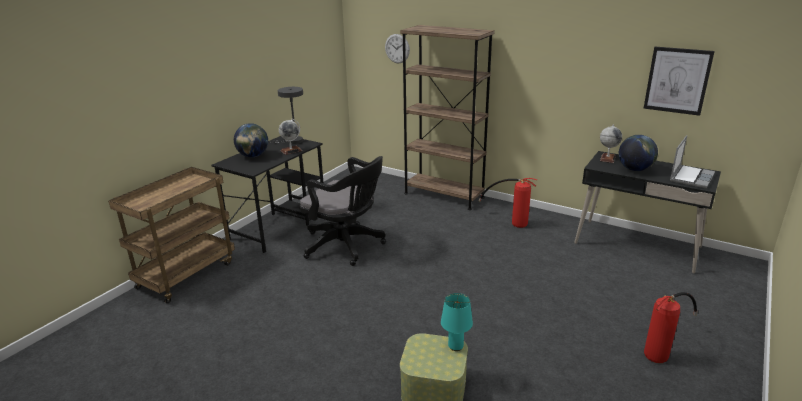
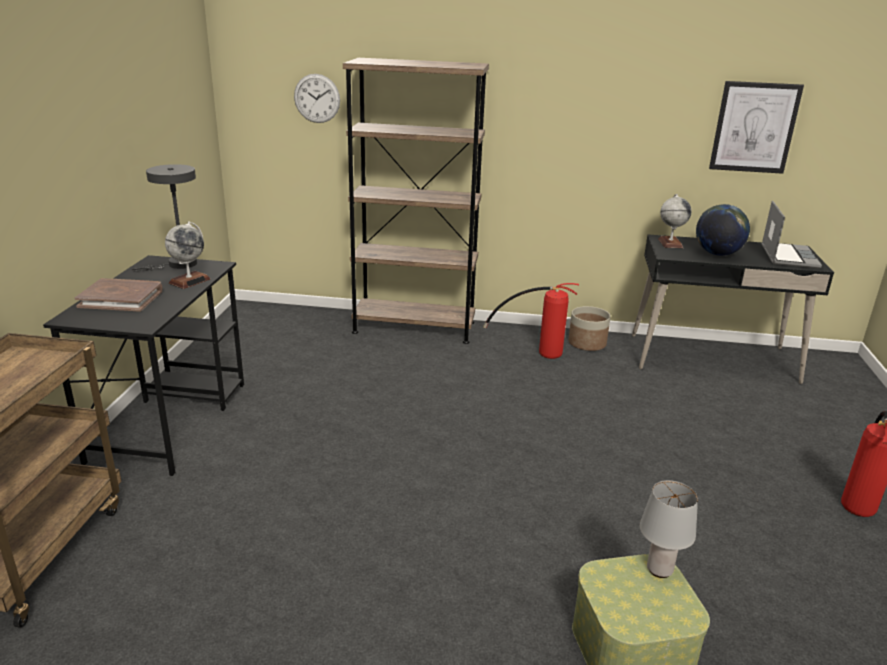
camera: 25 degrees left, 0 degrees up
globe [234,123,268,157] -> brown book [75,278,162,312]
black office chair [299,156,386,266] -> none
turquoise table lamp [441,293,473,351] -> grey table lamp [640,480,698,578]
none -> planter [568,306,611,351]

